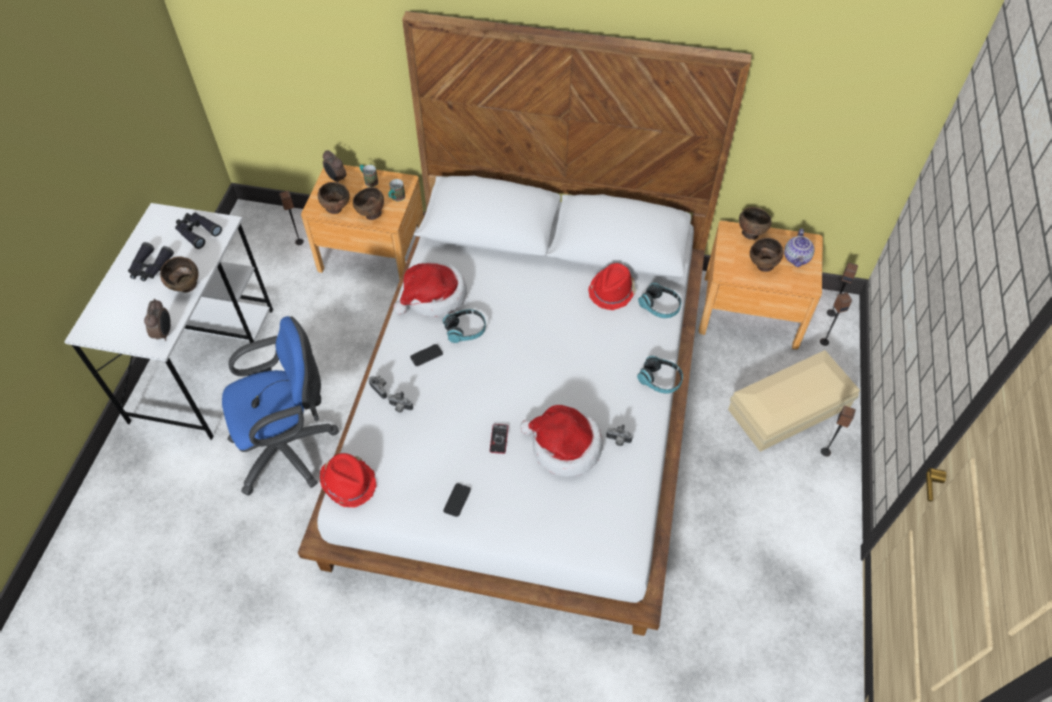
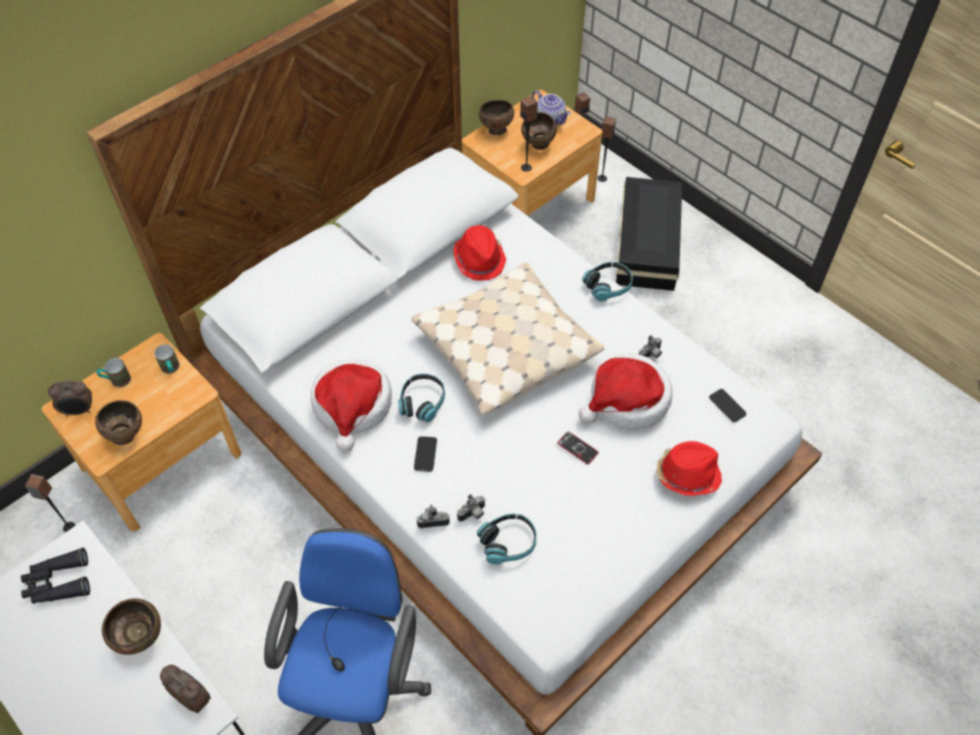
camera: 55 degrees left, 0 degrees up
black binoculars [128,242,174,281] -> none
red hat [320,453,377,508] -> red hat moved to [657,441,722,496]
brown bowl [353,187,384,220] -> none
phone [443,483,471,517] -> phone moved to [709,389,746,423]
headphones [638,283,681,318] -> headphones moved to [477,513,537,564]
beige storage box [728,350,860,452] -> black storage box [616,177,682,291]
speaker [821,405,856,457] -> speaker moved to [520,96,538,172]
none -> beige pillow [411,263,604,415]

